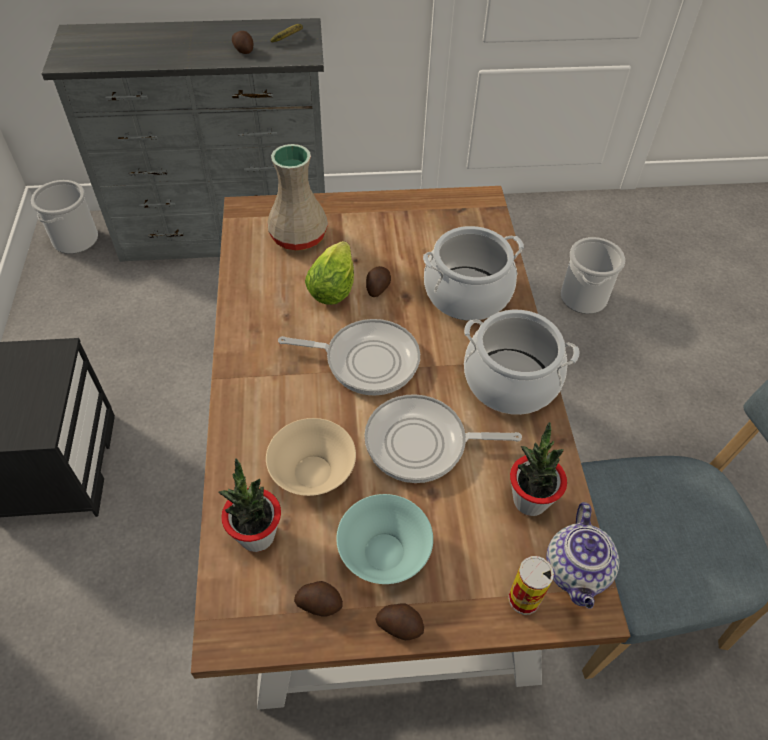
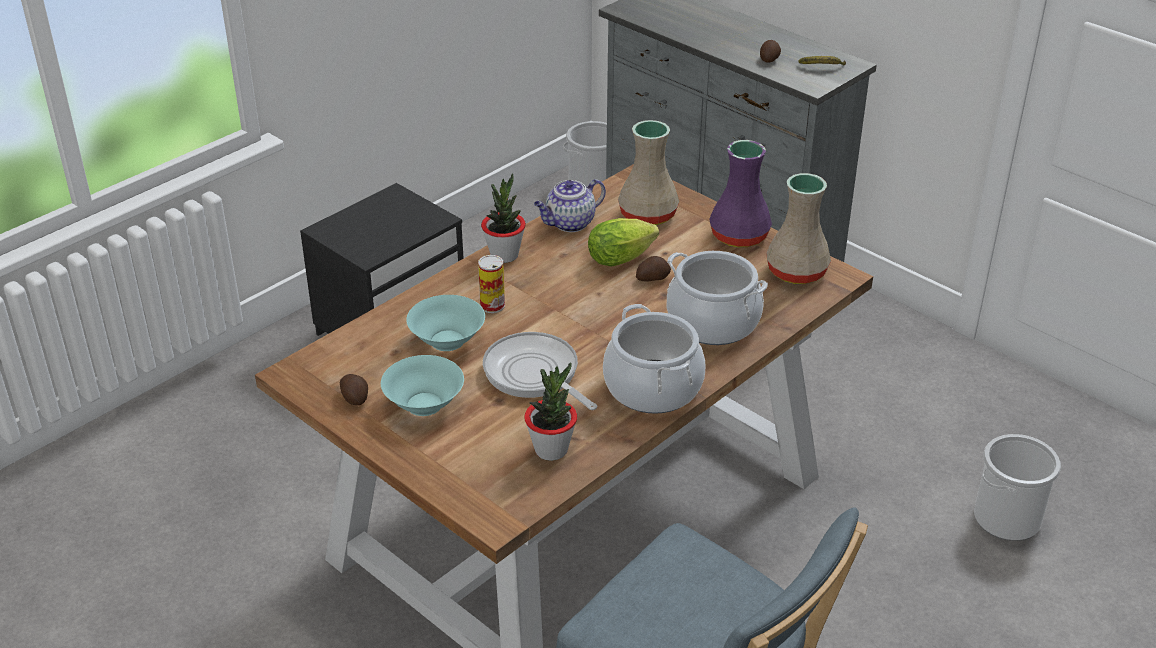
camera: 50 degrees right, 15 degrees down
potted plant [219,458,281,552] -> potted plant moved to [481,173,526,263]
beige bowl [266,418,356,496] -> turquoise bowl [406,295,485,351]
frying pan [278,319,420,396] -> none
potato [376,604,424,640] -> none
can [508,556,554,615] -> can moved to [478,255,505,313]
teapot [546,502,619,609] -> teapot moved to [534,179,606,232]
none -> purple vase [709,140,772,248]
none -> beige vase [766,173,831,284]

